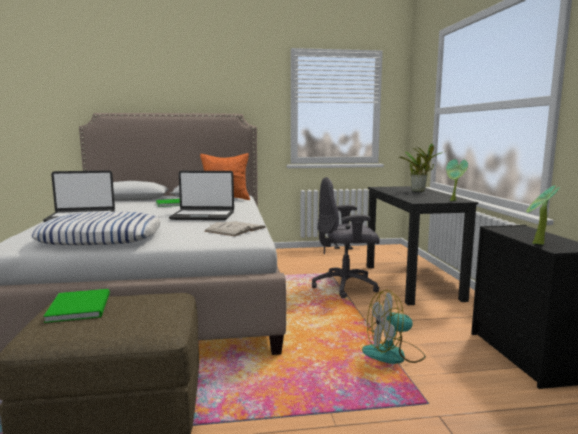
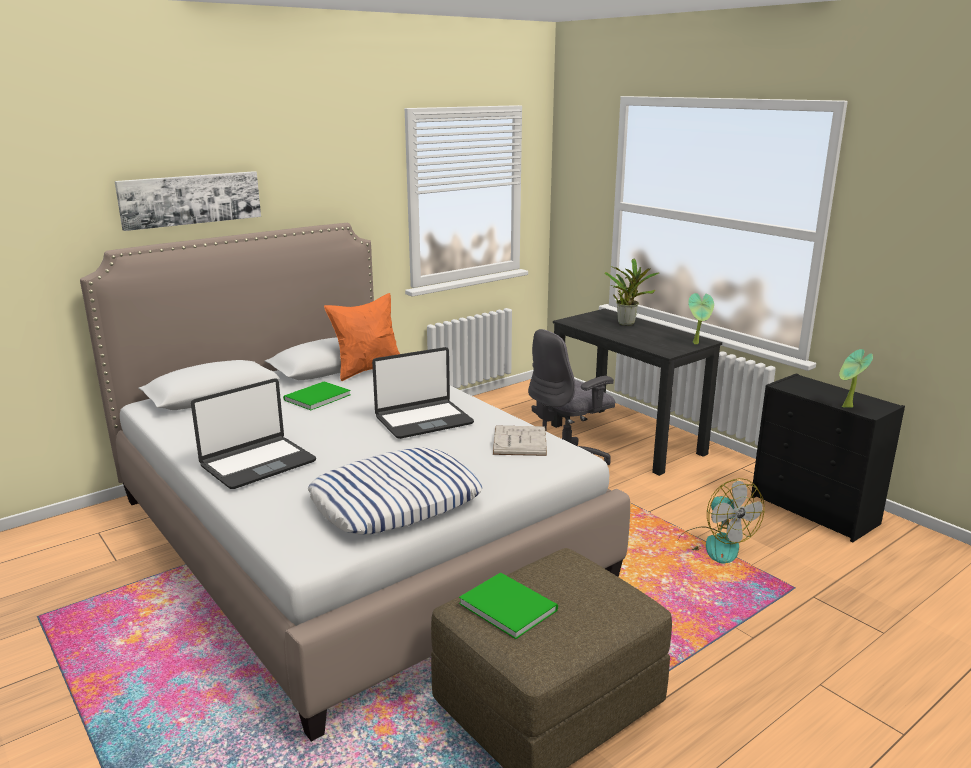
camera: 30 degrees left, 10 degrees up
fan [362,290,426,364] -> fan turned 75 degrees counterclockwise [677,478,764,564]
none -> picture [115,171,261,231]

